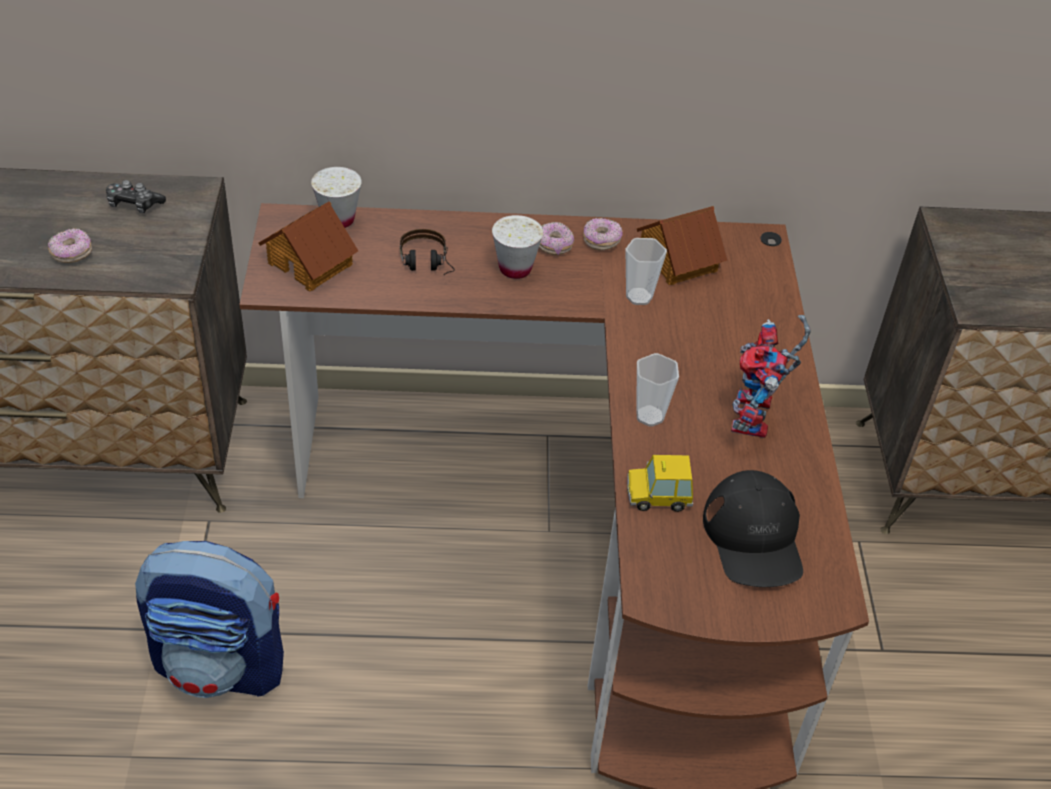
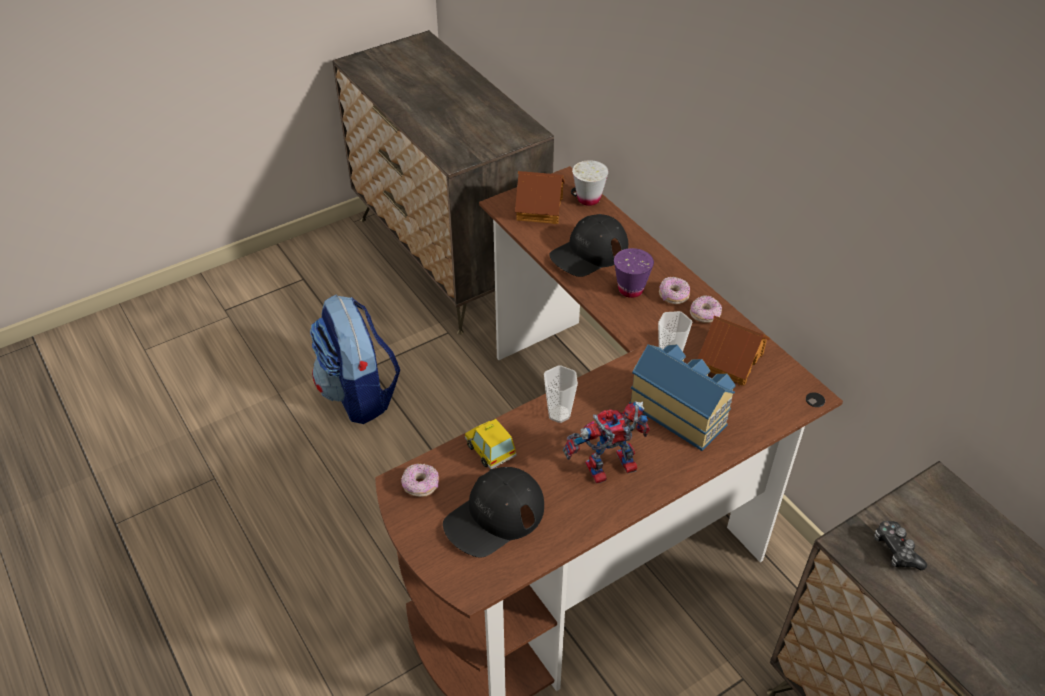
camera: 60 degrees right, 0 degrees up
donut [48,228,92,263] -> donut moved to [401,464,439,497]
game controller [106,180,166,213] -> game controller moved to [874,521,927,571]
headphones [400,229,455,275] -> black cap [549,214,628,277]
white cup [492,215,543,279] -> purple cup [614,248,654,298]
none -> toy house [629,344,736,451]

